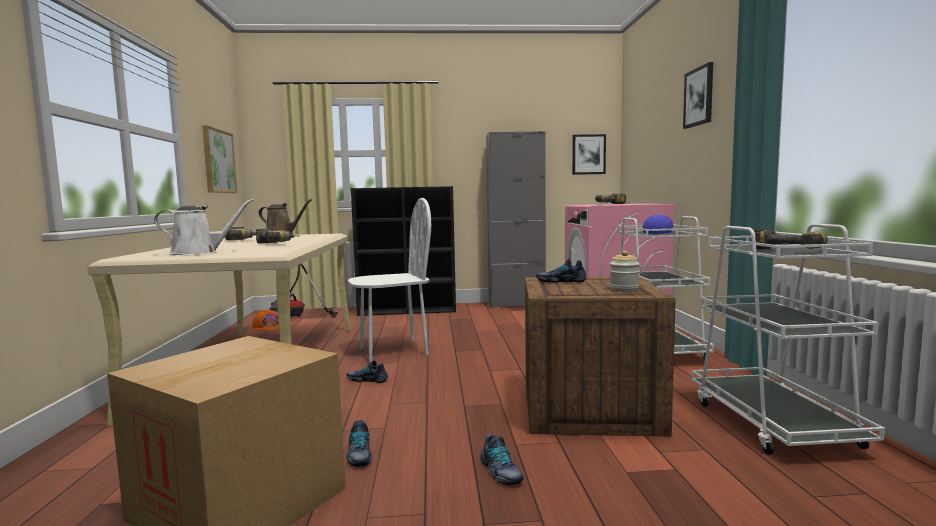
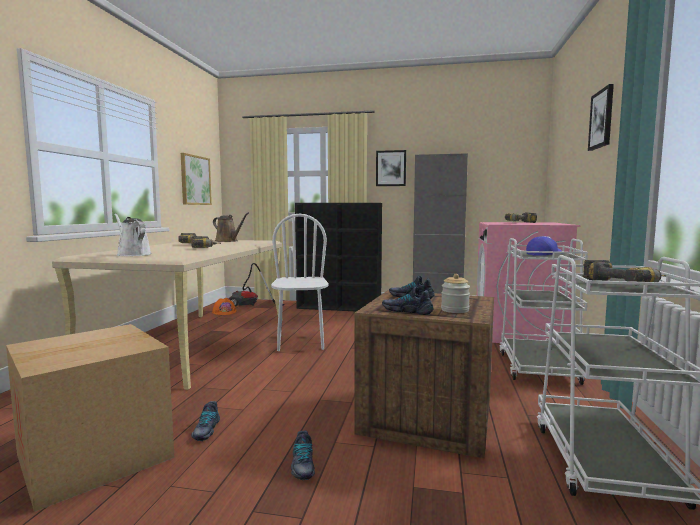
camera: 15 degrees right, 0 degrees up
white watering can [154,199,254,255] -> white watering can turned 135 degrees counterclockwise [114,213,152,256]
shoe [346,360,388,383] -> shoe moved to [382,287,433,315]
white chair [348,198,431,362] -> white chair turned 90 degrees counterclockwise [271,214,329,351]
picture [572,134,606,175] -> picture moved to [376,150,406,186]

